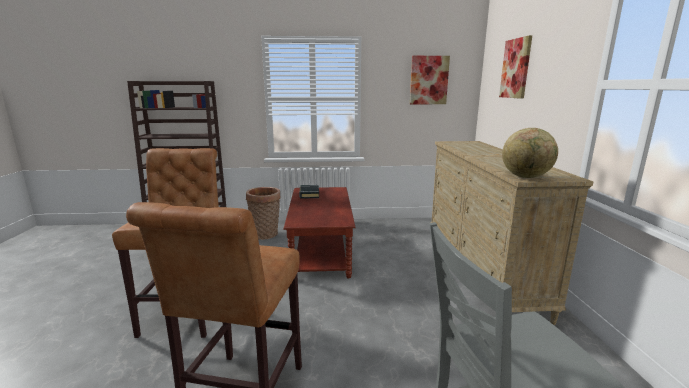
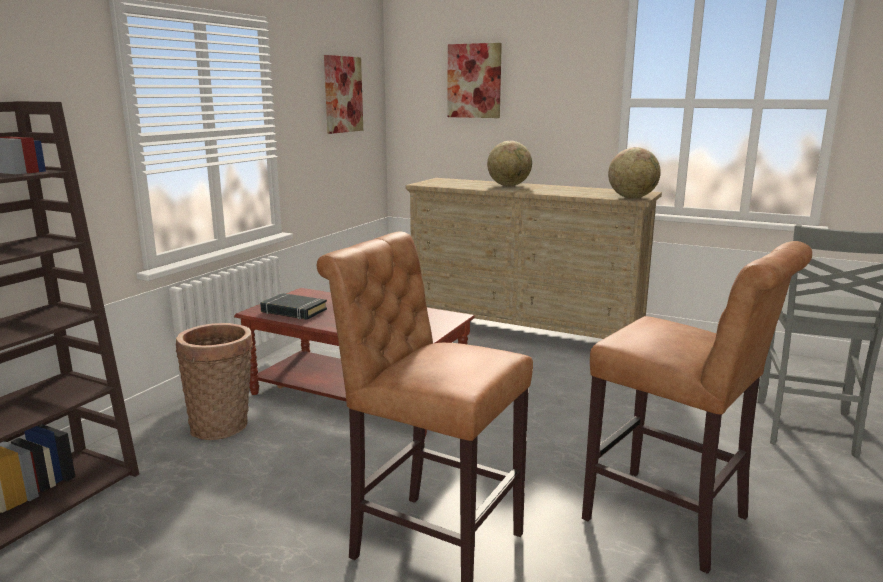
camera: 60 degrees left, 0 degrees up
none -> globe [487,141,532,186]

